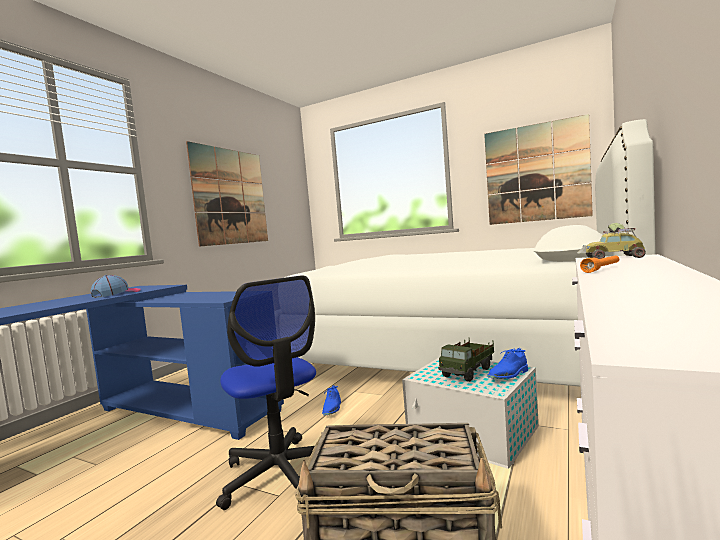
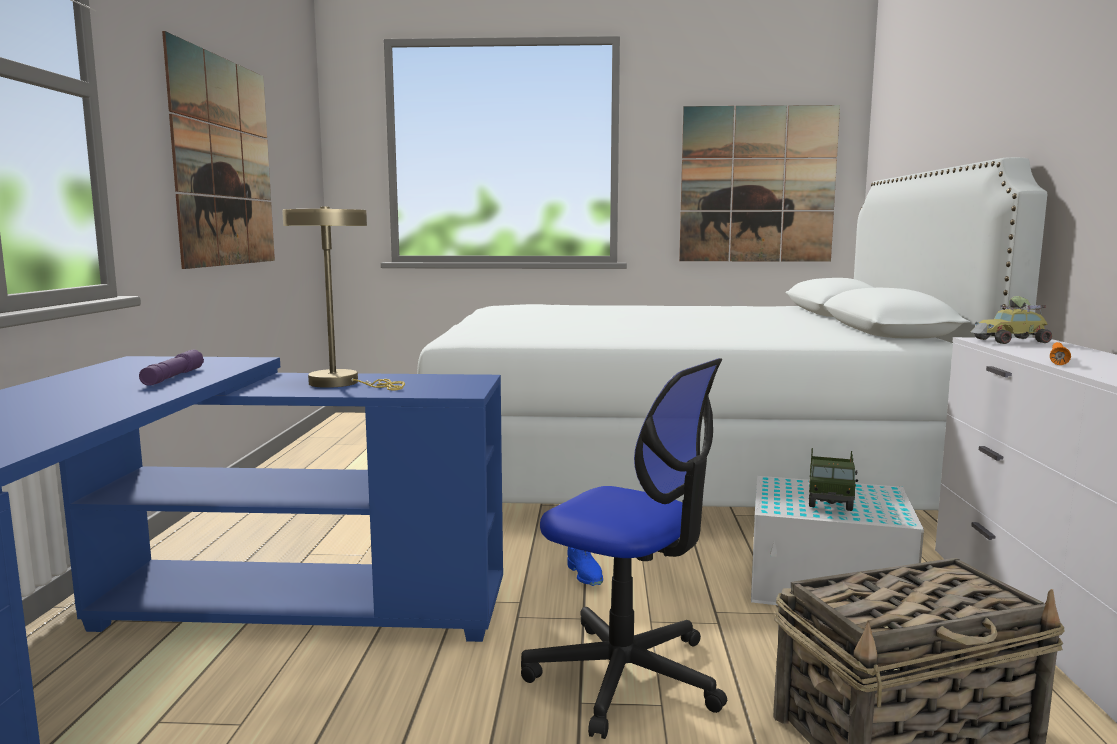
camera: 25 degrees left, 5 degrees up
cap [91,275,141,298] -> purple flashlight [139,349,204,386]
blue shoe [488,348,528,379] -> none
none -> beige table lamp [282,207,405,390]

